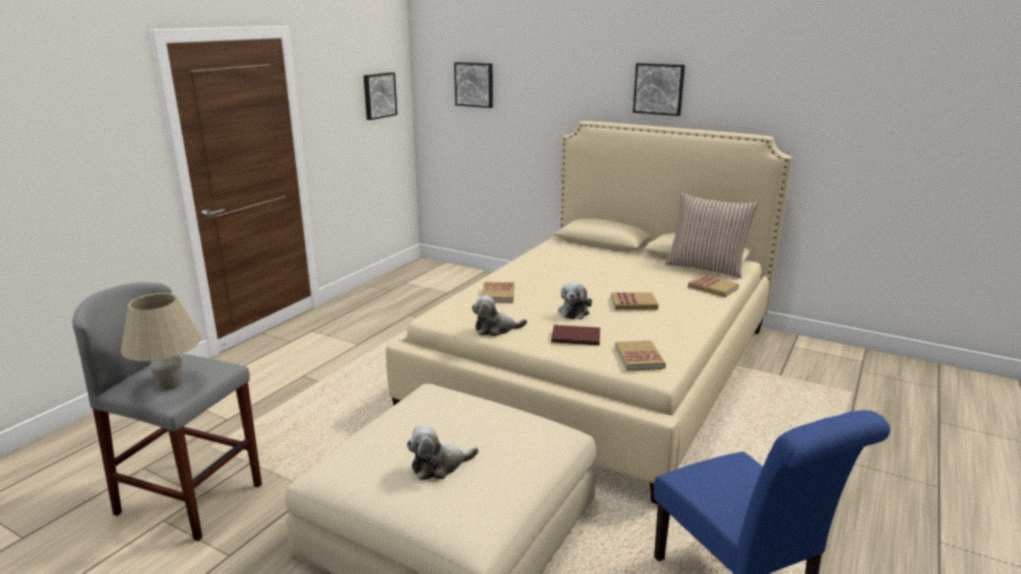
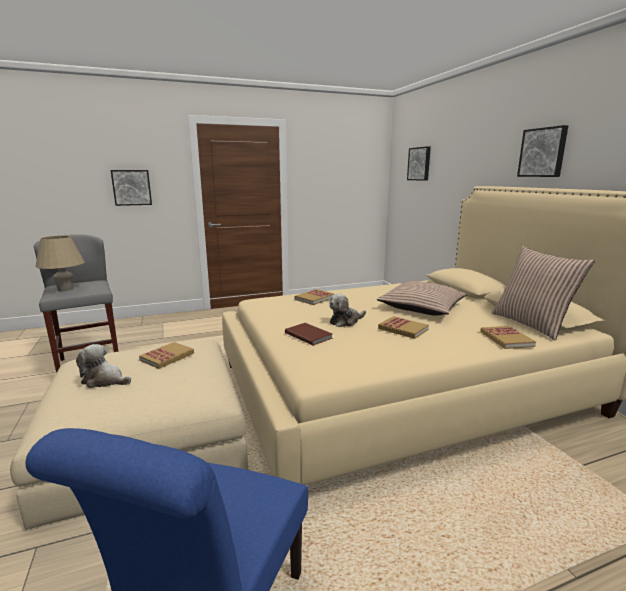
camera: 40 degrees right, 5 degrees down
picture [364,72,397,120] -> picture moved to [111,170,152,206]
plush toy [472,295,527,336] -> none
book [615,340,666,371] -> book moved to [139,342,194,369]
none -> pillow [377,281,467,316]

